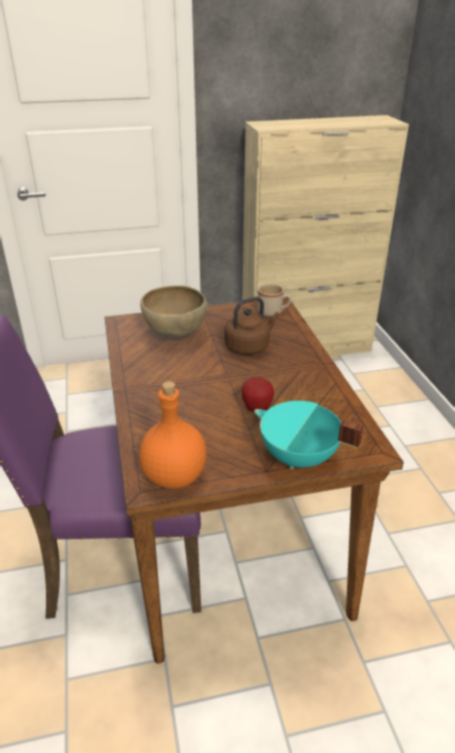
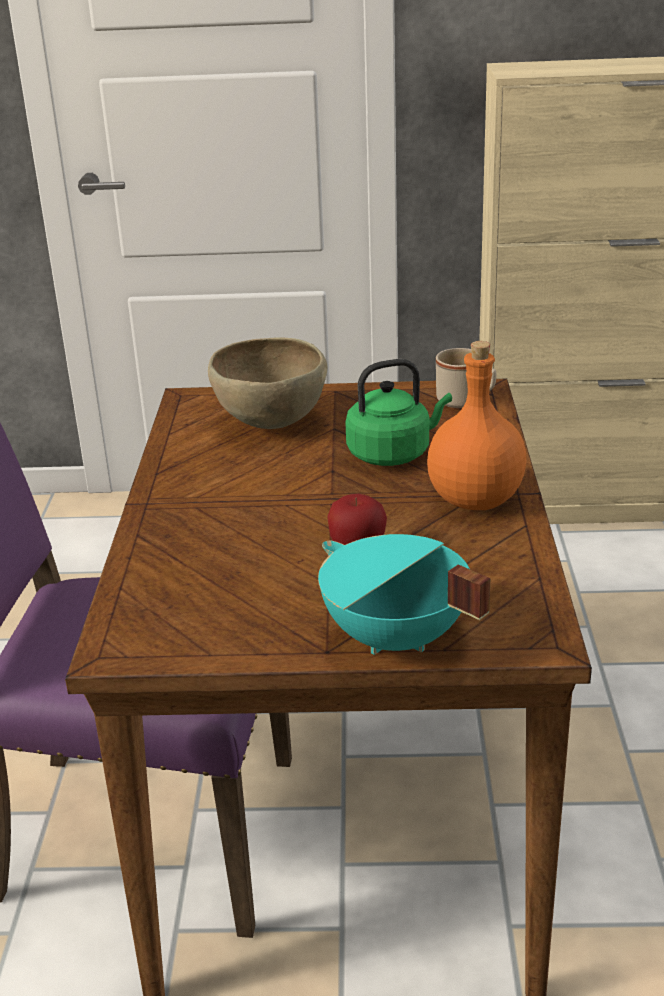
camera: 15 degrees right, 5 degrees down
orange bottle [139,381,206,489] -> orange bottle moved to [427,341,527,510]
brown kettle [224,297,279,355] -> green kettle [345,359,452,466]

